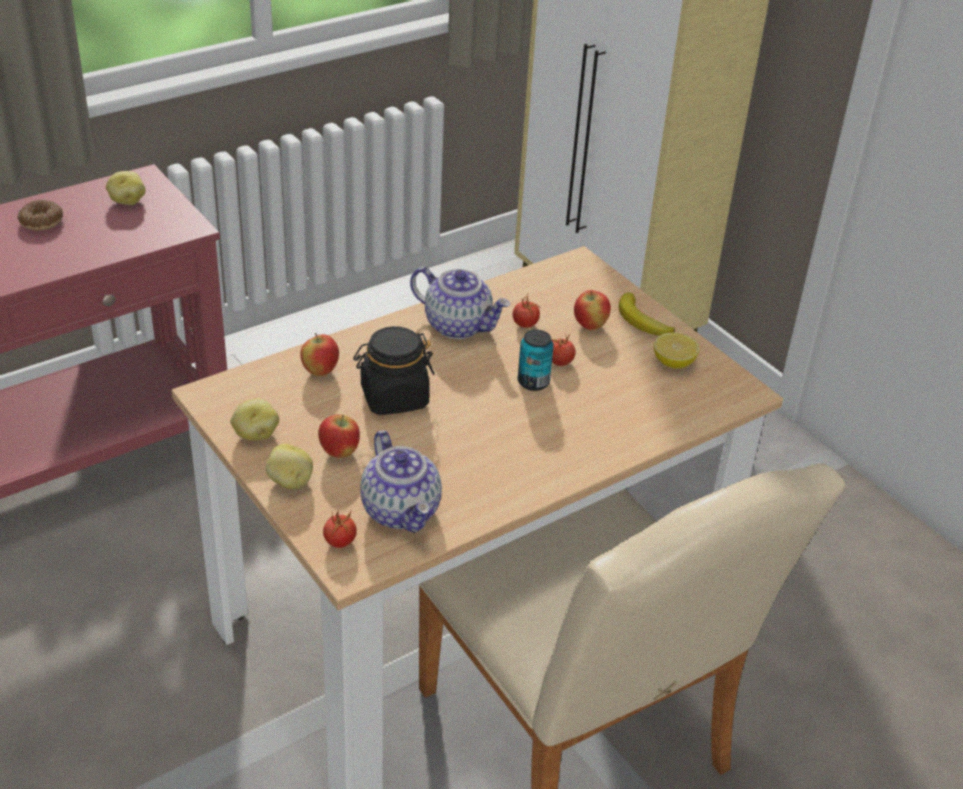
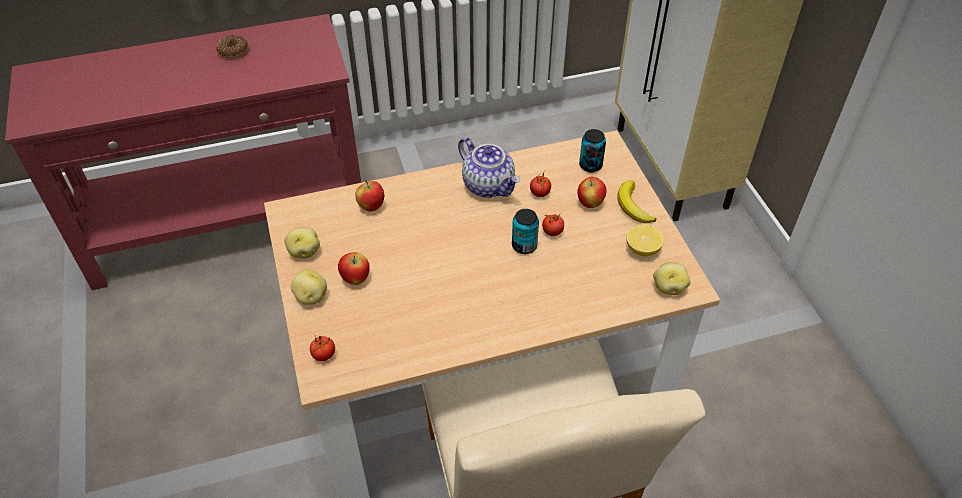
camera: 20 degrees right, 10 degrees up
potato [106,171,146,205] -> potato moved to [653,262,690,295]
black jar [353,326,435,415] -> none
teapot [360,430,442,533] -> none
none -> can [579,129,606,172]

